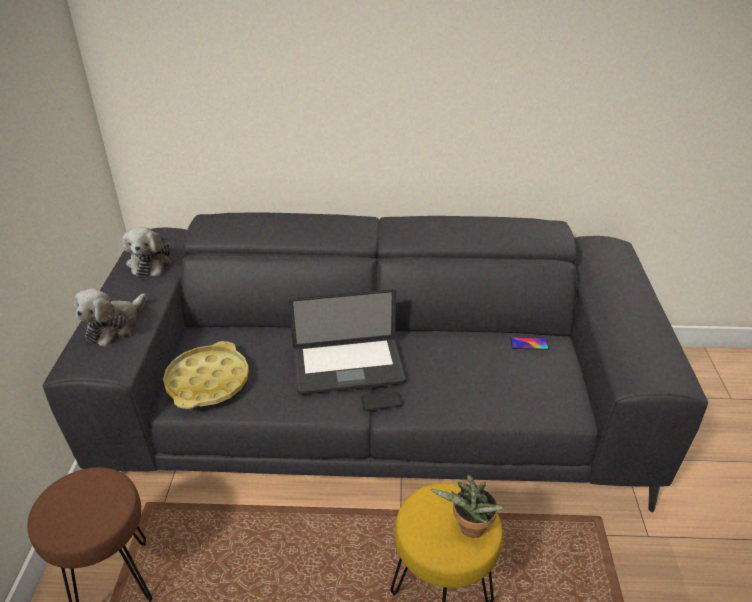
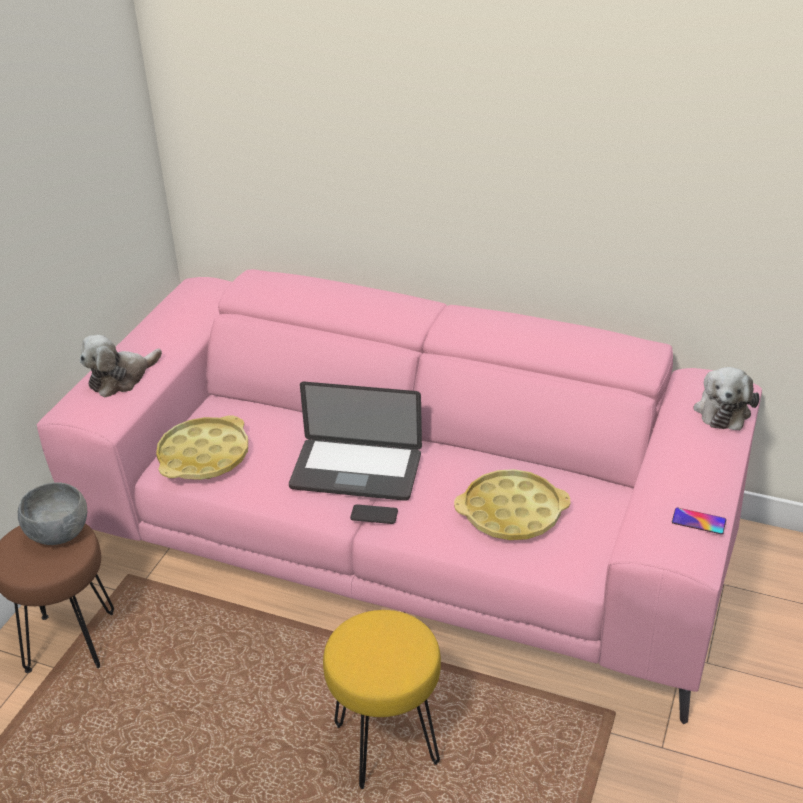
camera: 20 degrees right, 0 degrees up
grey sofa [43,213,708,513] -> pink sofa [37,269,762,724]
plush toy [122,227,171,277] -> plush toy moved to [693,367,760,431]
potted plant [430,475,506,538] -> none
phone [510,337,549,350] -> phone moved to [672,507,726,534]
none -> grey bowl [18,482,87,545]
none -> yellow tray [454,469,570,540]

